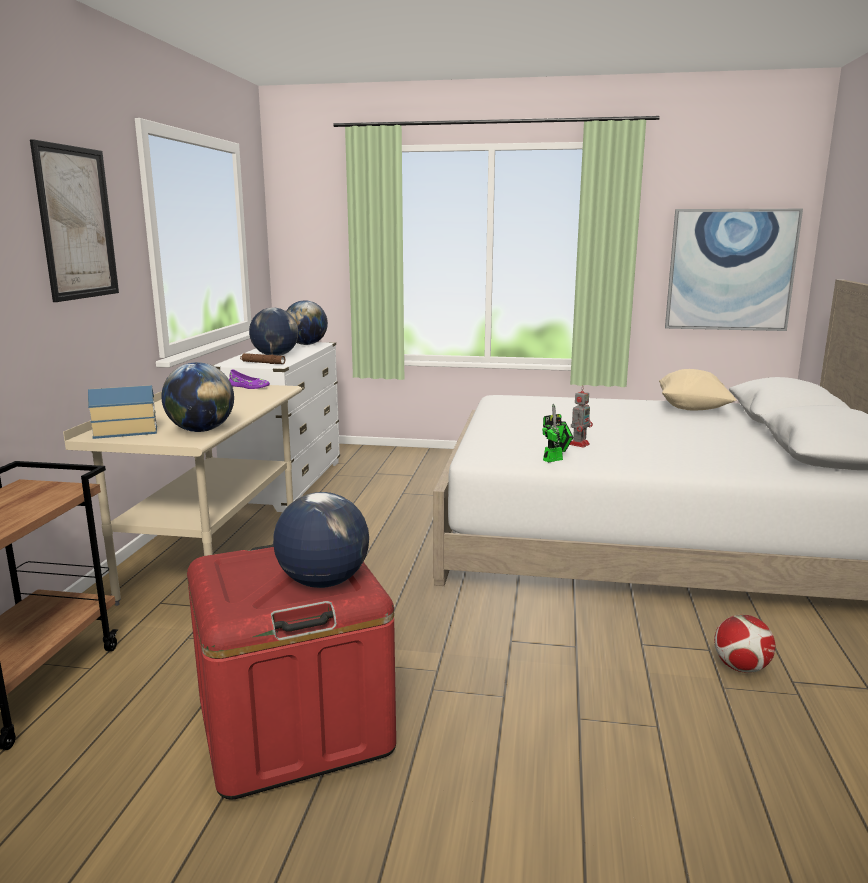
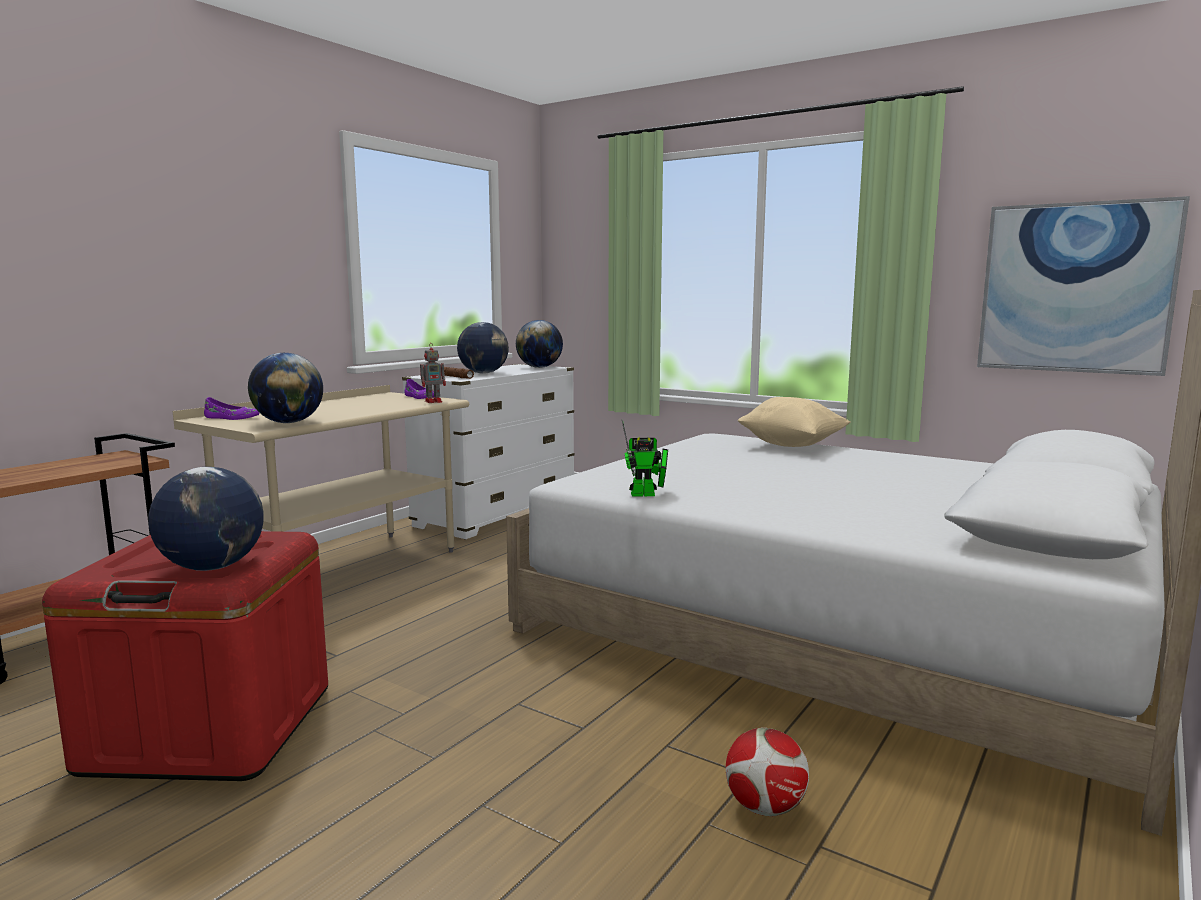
camera: 25 degrees right, 5 degrees down
picture [30,139,119,302] -> none
toy house [88,385,157,439] -> purple shoe [204,397,259,420]
toy robot [570,386,593,448] -> toy robot moved to [420,343,446,403]
beige pillow [659,369,736,411] -> beige pillow moved to [738,397,851,447]

